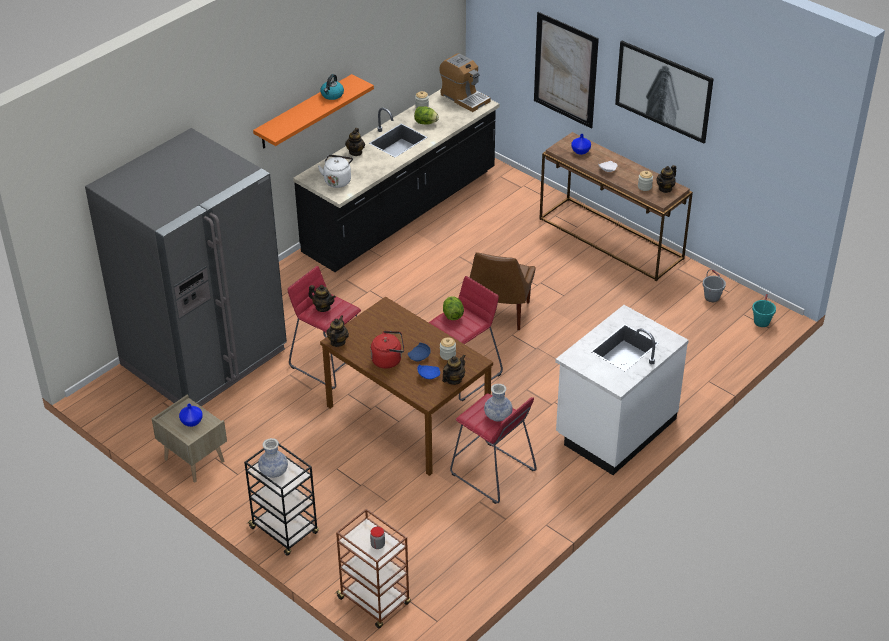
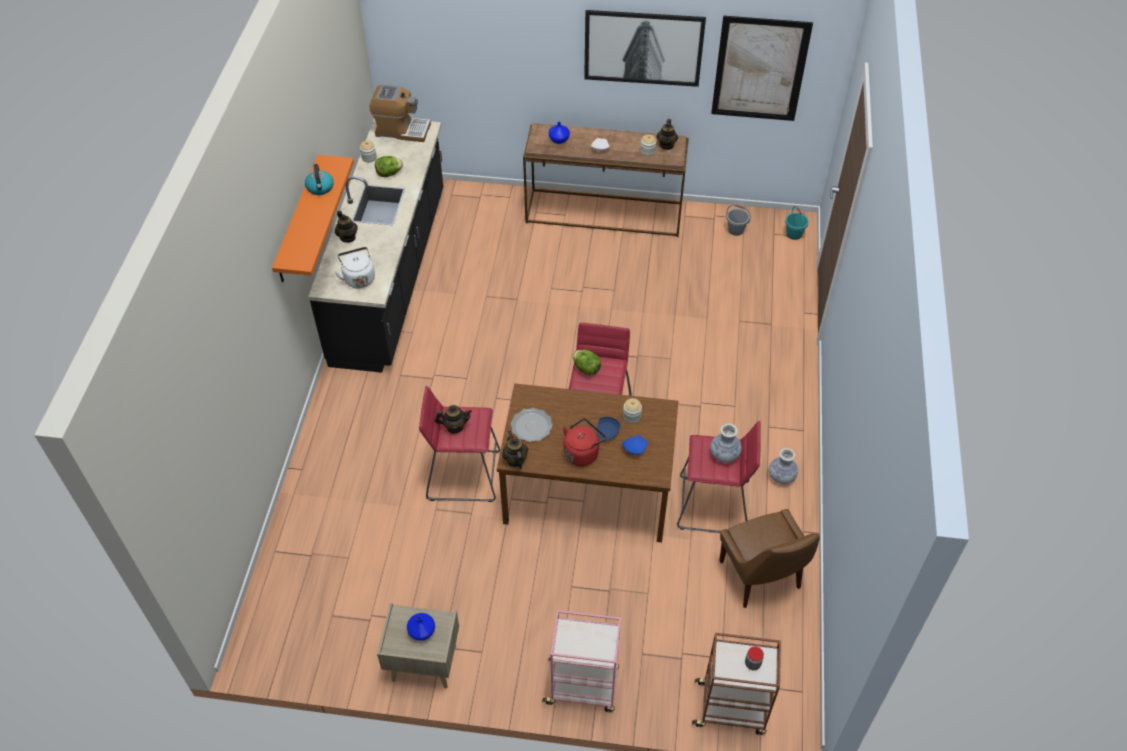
camera: 35 degrees left, 10 degrees up
grey fridge [85,128,287,406] -> none
black cart [244,444,319,556] -> pink cart [542,610,621,712]
vase [258,438,288,478] -> vase moved to [769,448,798,484]
teapot [442,355,466,385] -> none
brown chair [470,252,536,330] -> brown chair moved to [719,509,820,608]
picture [534,12,599,129] -> picture moved to [711,15,813,121]
white counter [555,305,689,475] -> none
none -> plate [511,408,553,442]

